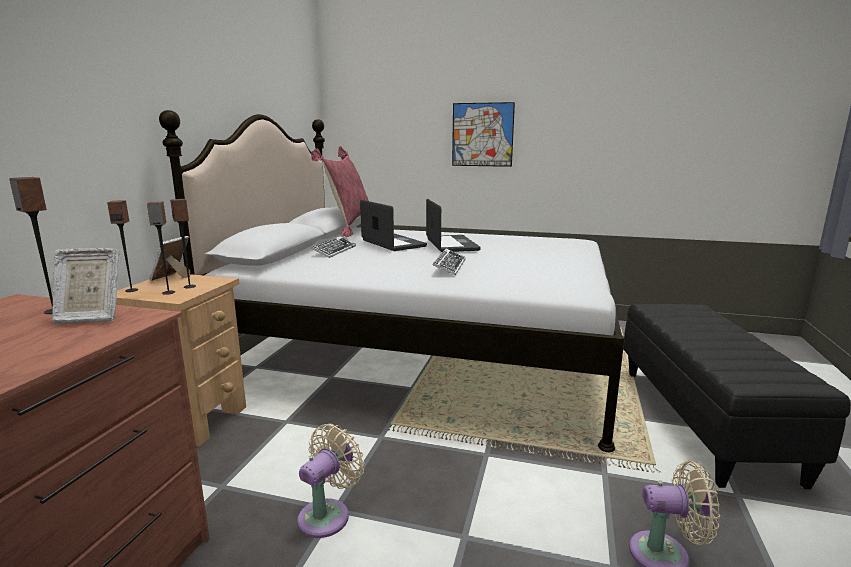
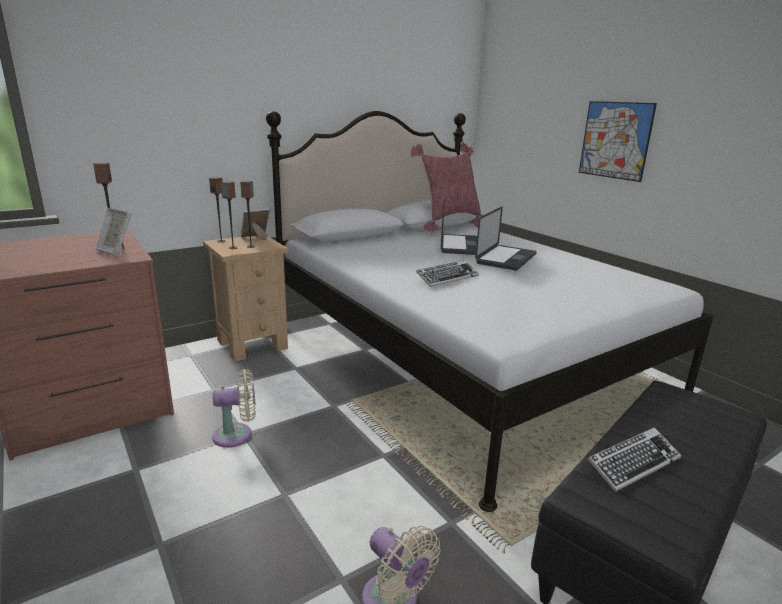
camera: 40 degrees right, 5 degrees up
keyboard [311,236,356,258] -> keyboard moved to [588,428,681,492]

